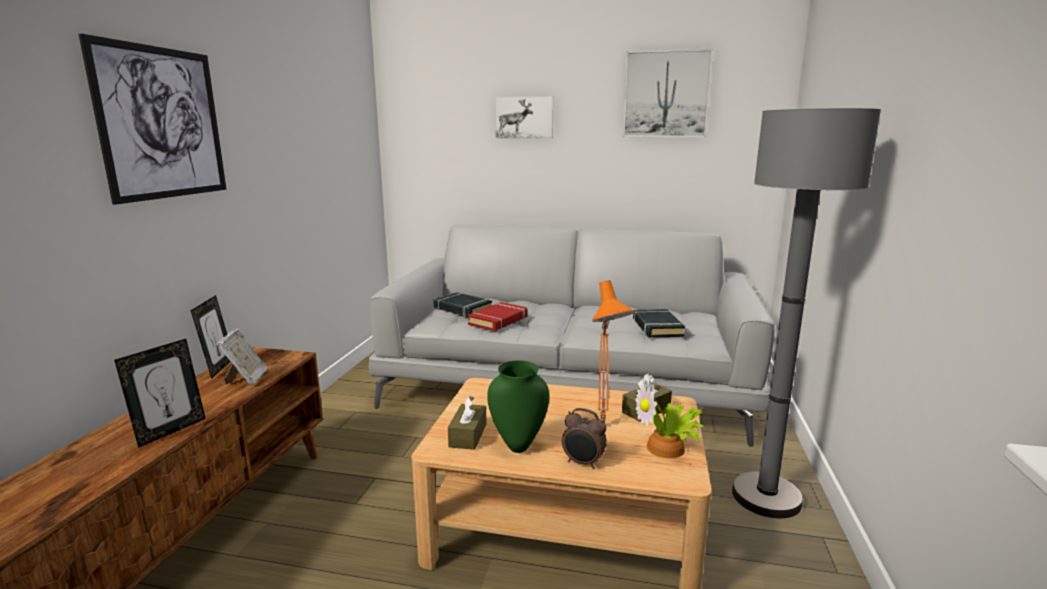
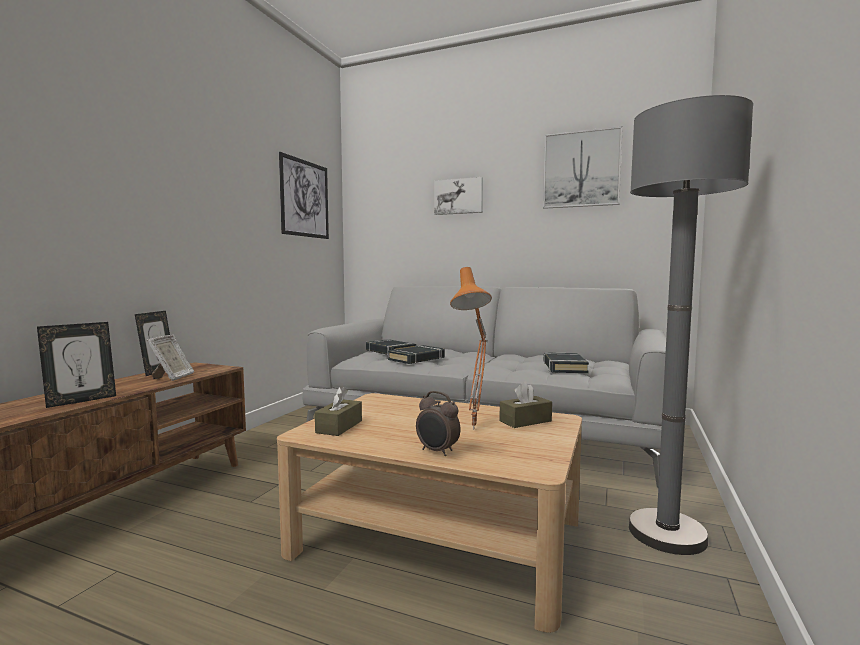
camera: 10 degrees right, 10 degrees down
picture [79,34,226,205] -> picture moved to [279,152,329,239]
red book [468,302,527,331] -> black book [388,345,445,364]
green vase [487,360,549,453] -> none
potted plant [635,386,704,458] -> none

